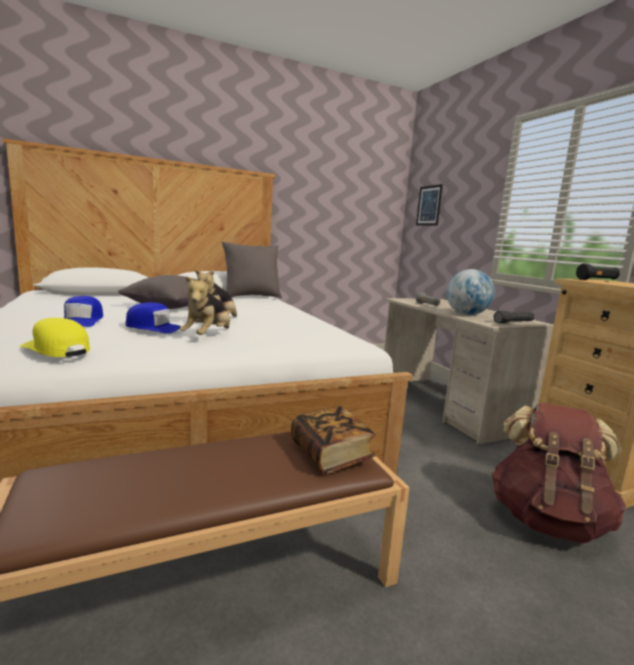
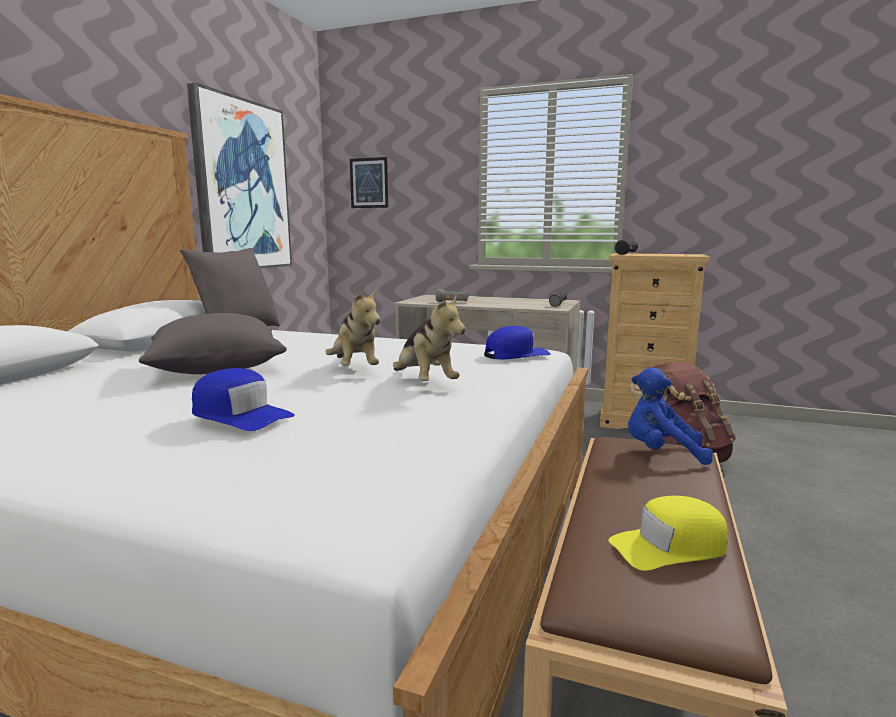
camera: 45 degrees left, 0 degrees up
yellow cap [19,318,90,357] -> yellow cap moved to [608,496,728,571]
blue cap [125,302,181,334] -> blue cap moved to [484,326,551,359]
book [291,406,376,474] -> blue plush toy [628,367,713,465]
globe [446,269,495,315] -> none
none -> picture [187,83,292,268]

